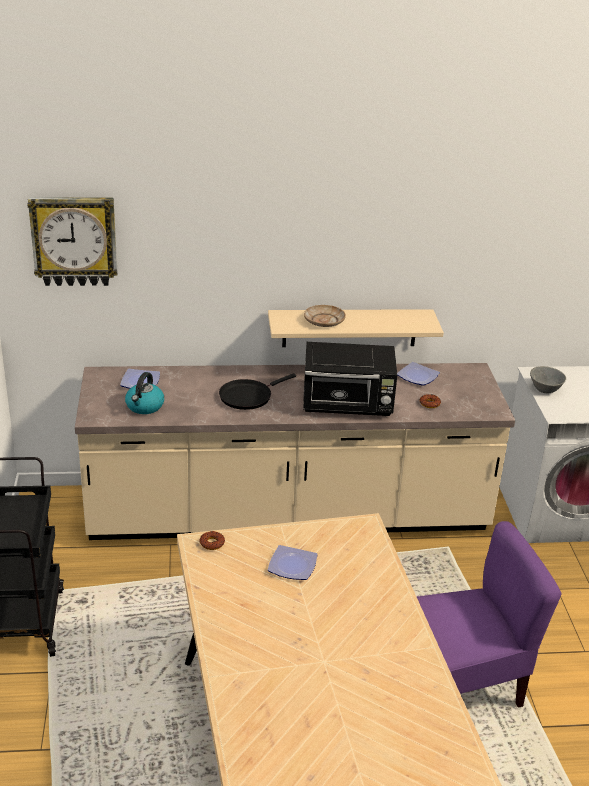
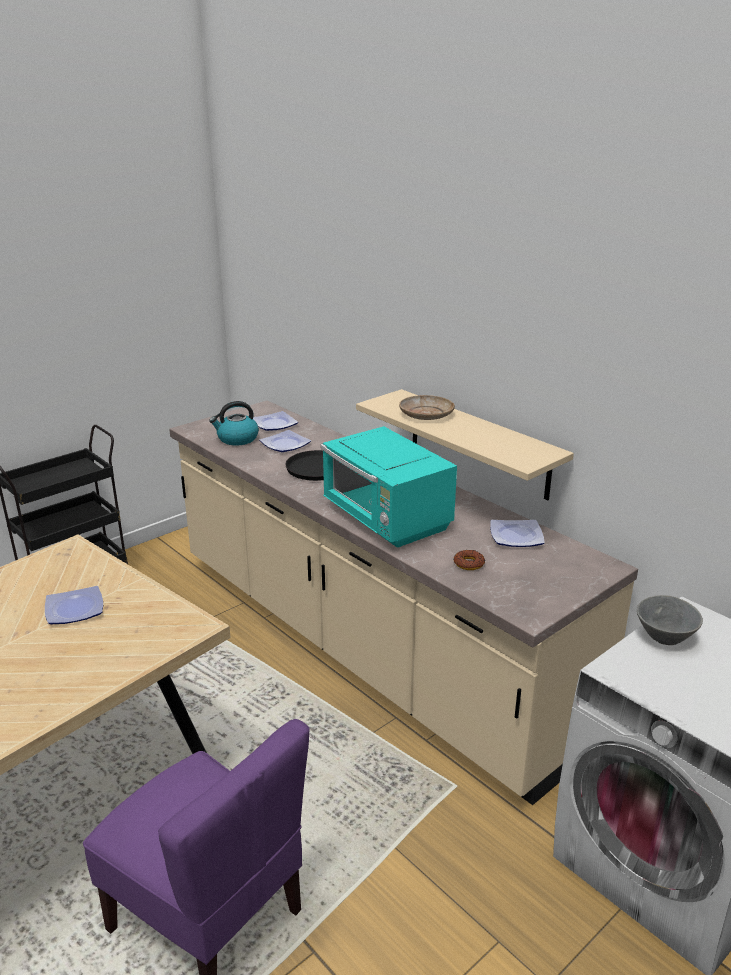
camera: 55 degrees right, 5 degrees down
wall clock [27,197,118,286] -> none
donut [199,531,225,550] -> none
black microwave [303,342,397,416] -> turquoise microwave [321,426,457,548]
none -> plate [259,430,311,452]

